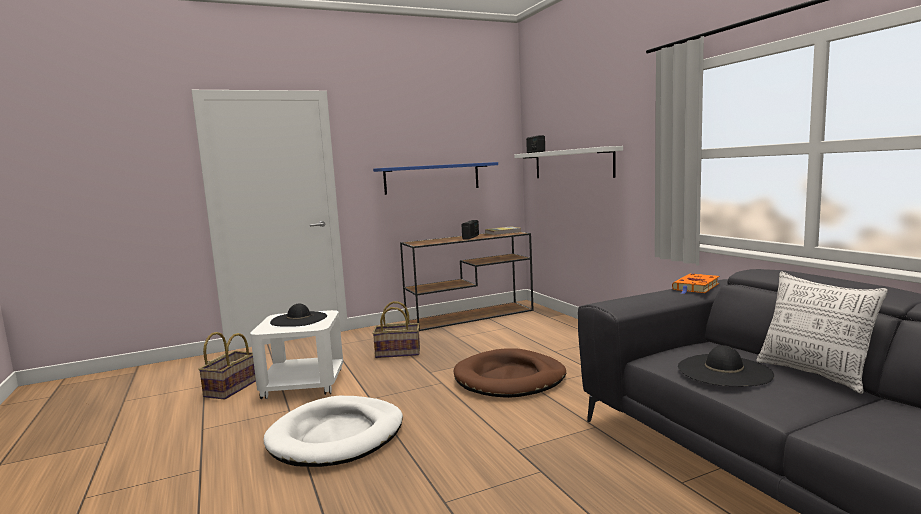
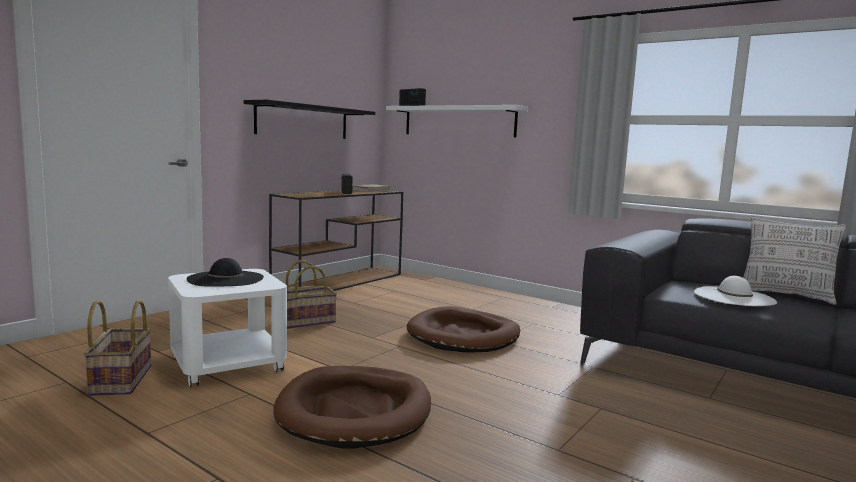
camera: 30 degrees left, 0 degrees up
white dog bed [264,396,403,467] -> brown dog bed [273,366,431,449]
blue shelf [373,162,498,195] -> black shelf [244,100,375,139]
orange book [672,274,720,294] -> none
black hat [678,345,774,386] -> white hat [694,276,777,306]

